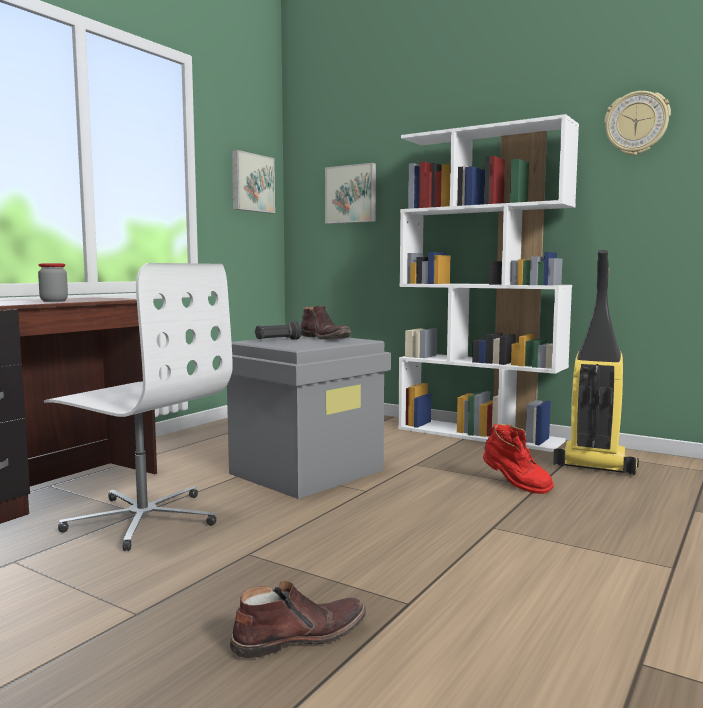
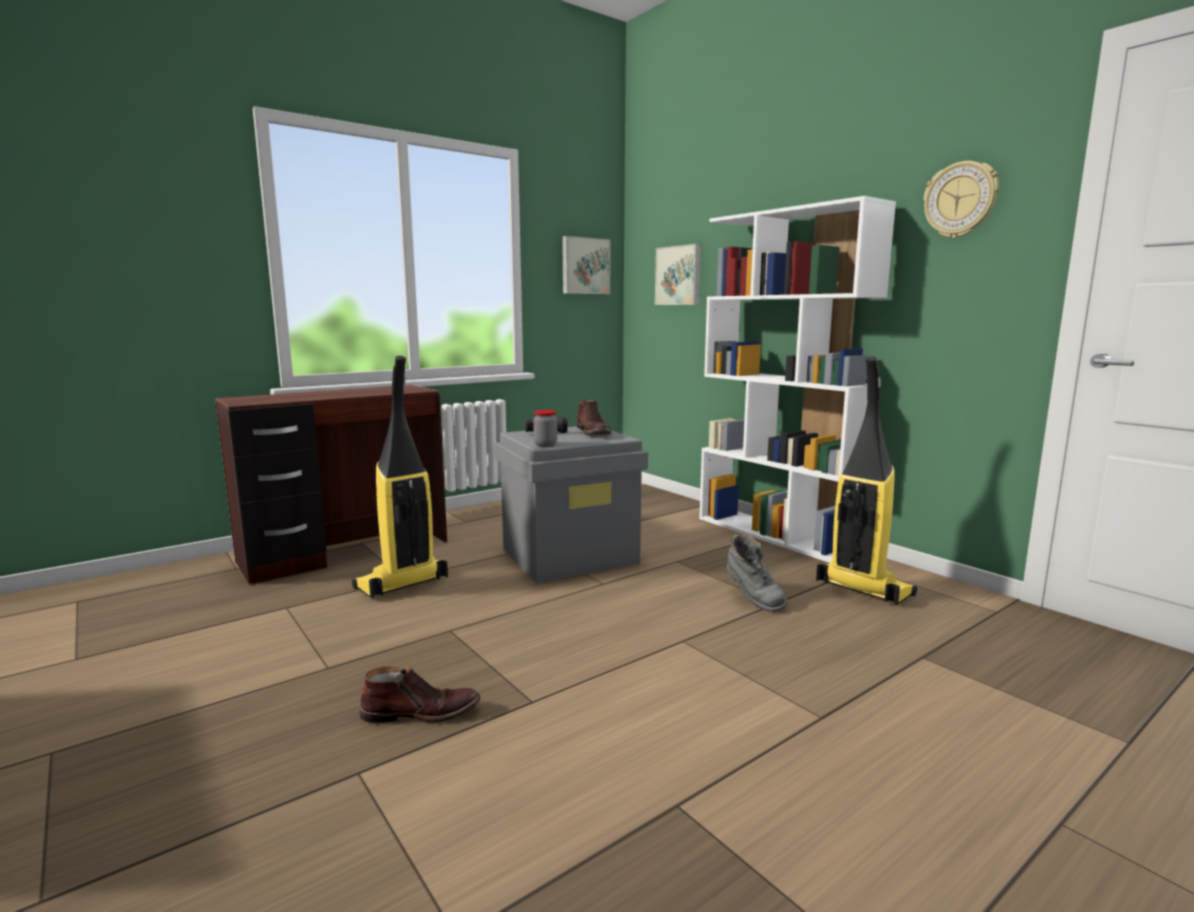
camera: 20 degrees right, 5 degrees up
jar [38,263,68,302] -> jar moved to [533,410,557,447]
white office chair [44,263,233,551] -> vacuum cleaner [352,356,448,599]
red boot [483,424,554,494] -> grey boot [727,534,788,612]

